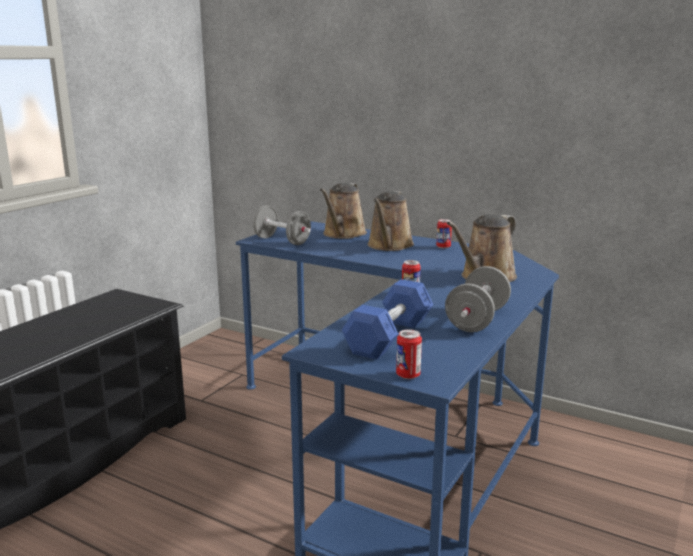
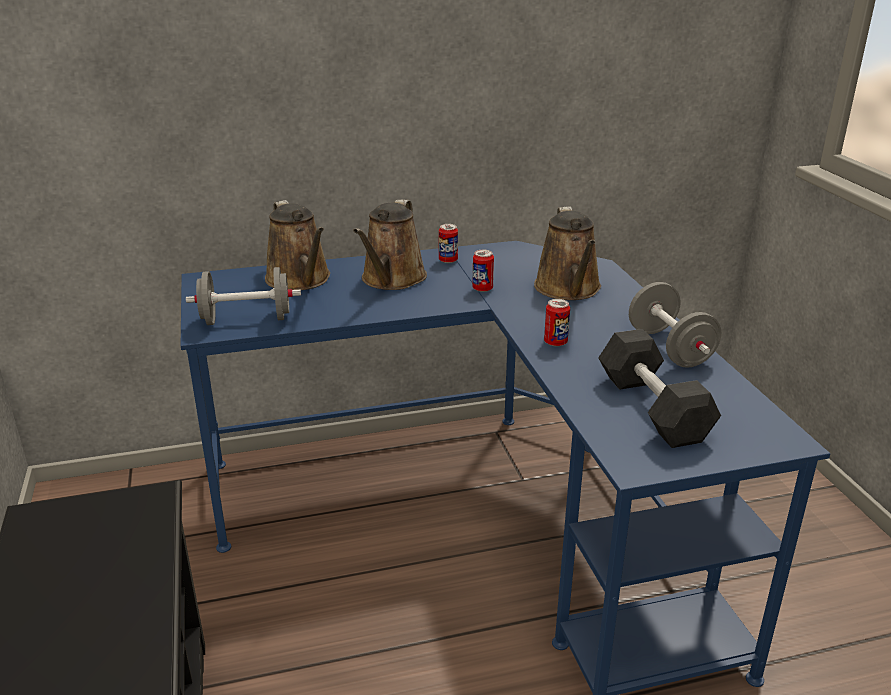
camera: 45 degrees left, 10 degrees up
blue dumbbell [342,279,433,360] -> grey dumbbell [598,329,721,448]
brown watering can [367,191,414,251] -> brown watering can turned 45 degrees clockwise [353,199,427,290]
can [396,329,422,379] -> can moved to [472,250,494,292]

